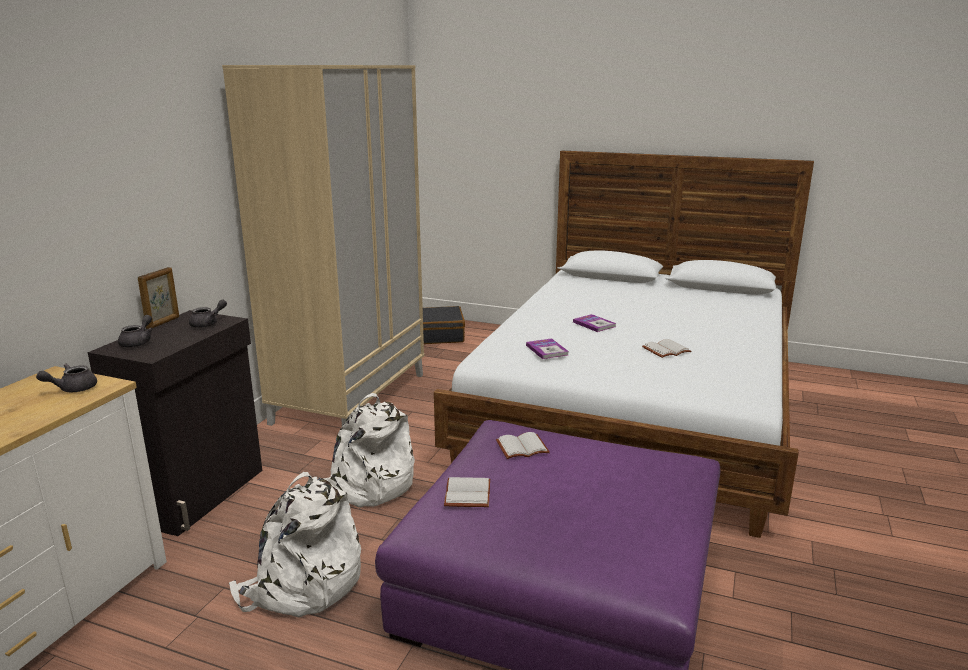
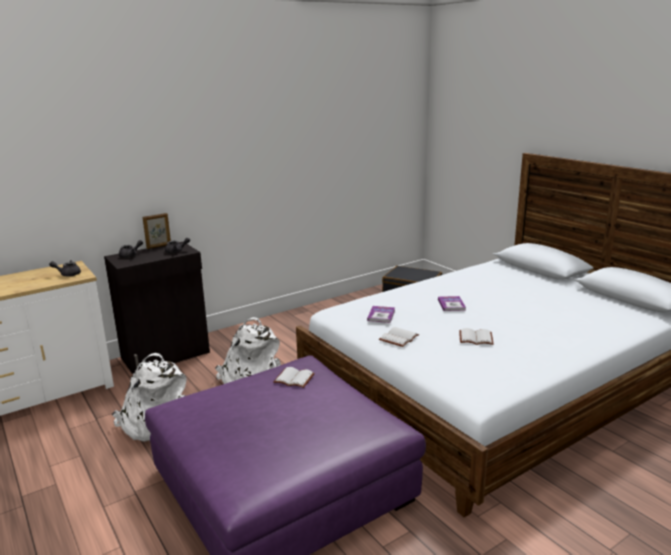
camera: 35 degrees right, 0 degrees up
beige wardrobe [222,65,425,426] -> none
white book [444,477,490,507] -> white book moved to [379,327,419,347]

